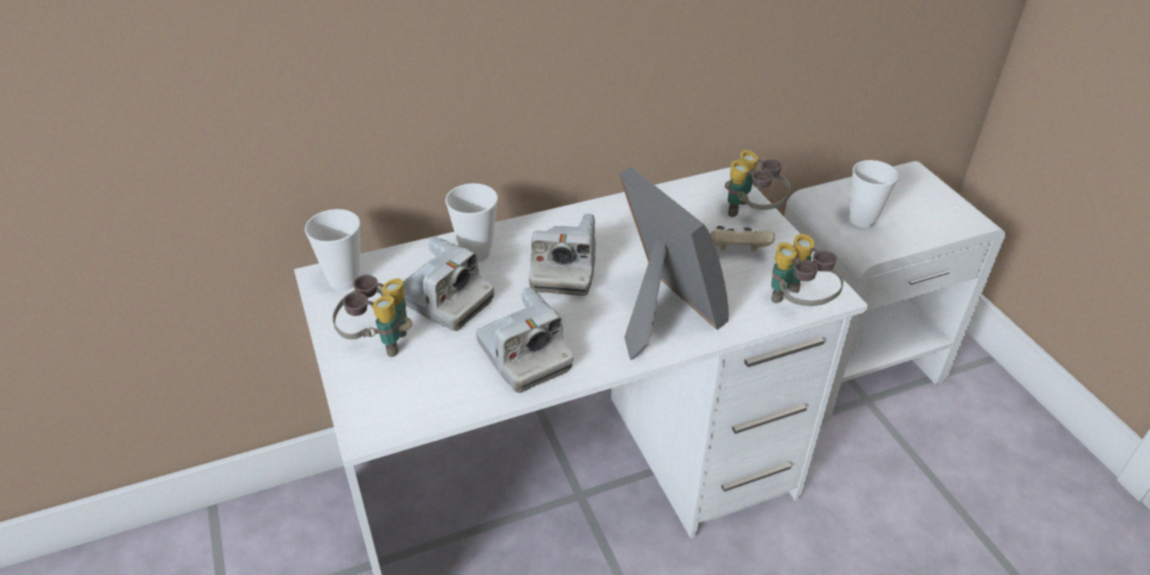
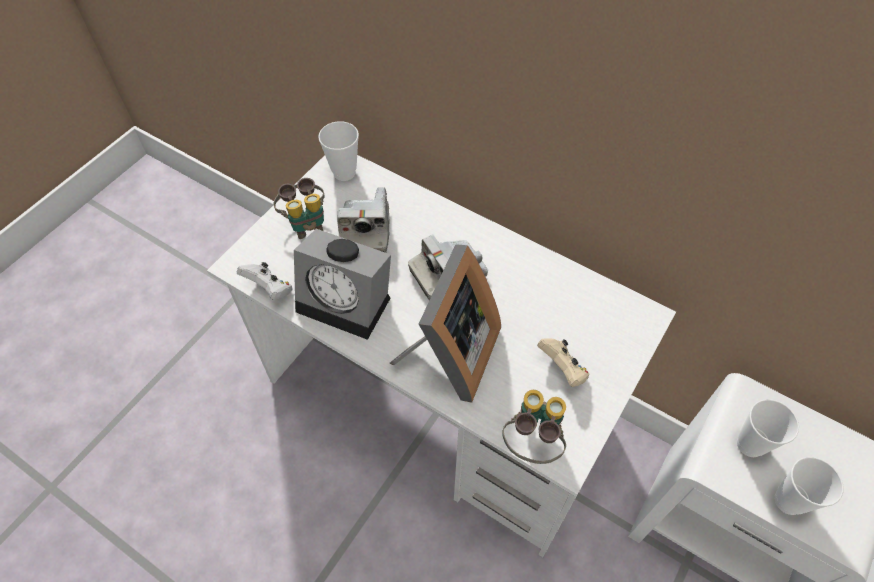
camera: 55 degrees right, 15 degrees up
cup [445,183,498,262] -> cup moved to [775,457,844,515]
camera [476,287,573,393] -> alarm clock [294,229,391,340]
binoculars [725,150,791,217] -> none
none -> white game controller [237,262,292,300]

